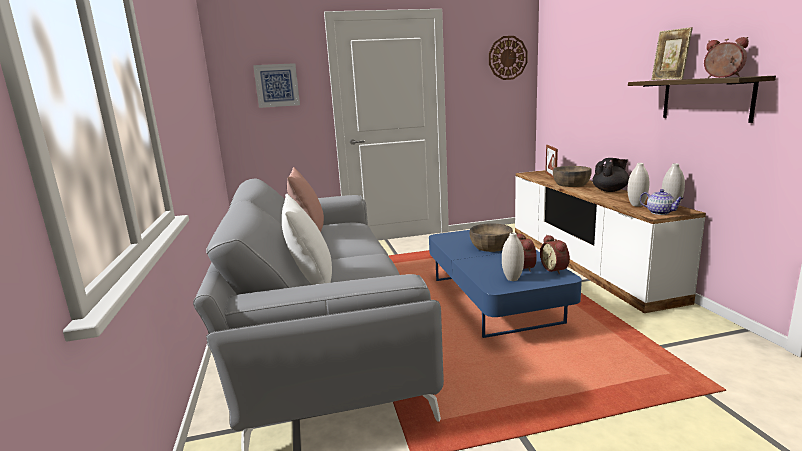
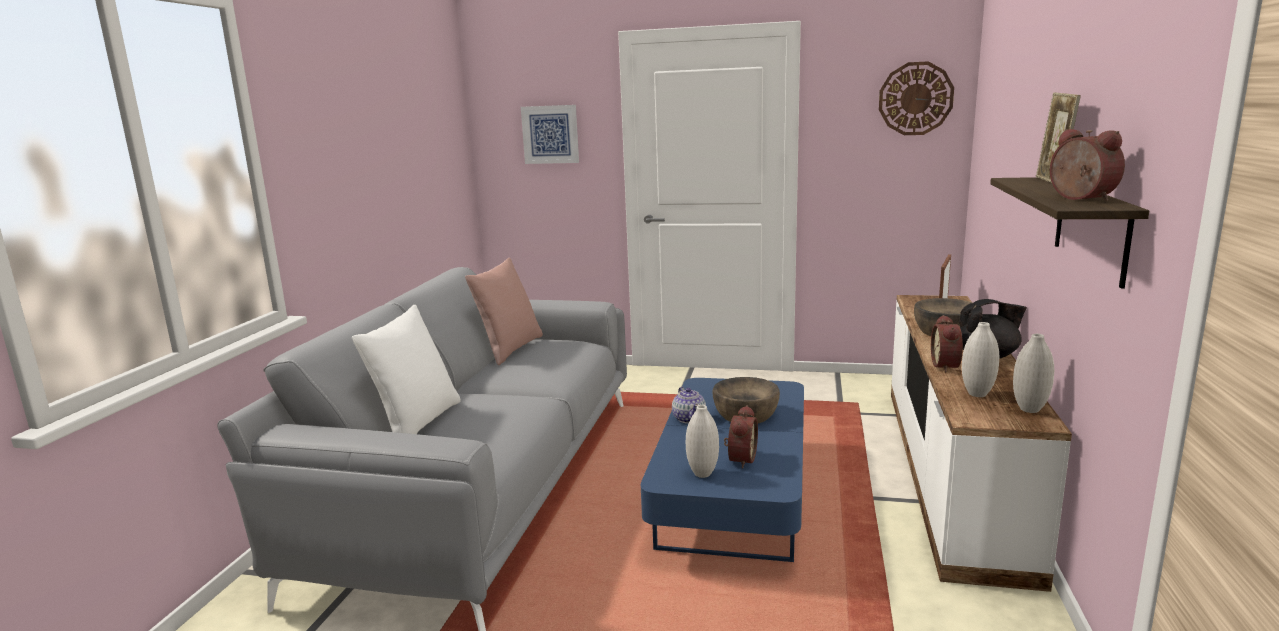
camera: 25 degrees right, 0 degrees up
alarm clock [540,235,570,274] -> alarm clock moved to [931,315,963,372]
teapot [640,189,684,215] -> teapot moved to [672,387,706,424]

